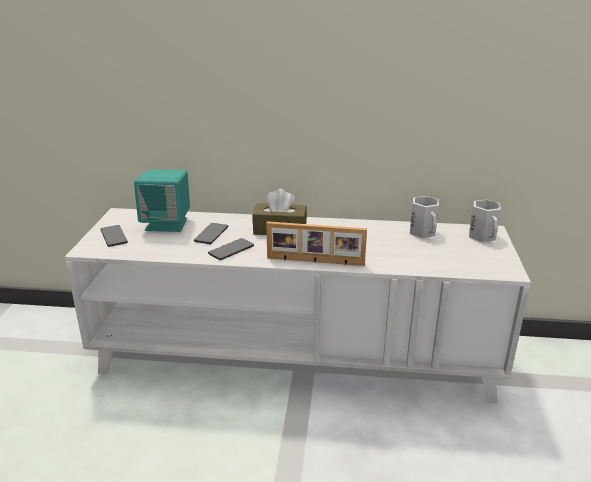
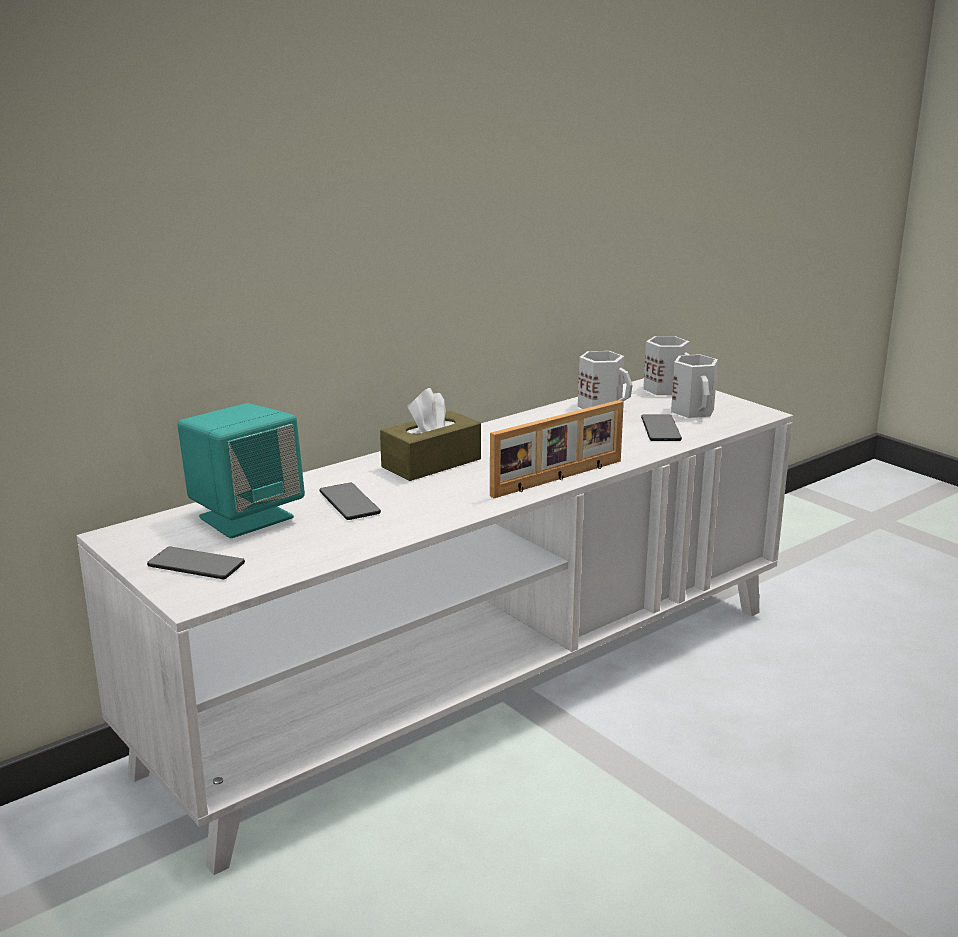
camera: 45 degrees left, 5 degrees down
phone [208,238,254,260] -> phone moved to [641,415,682,441]
none -> white mug [671,354,718,418]

